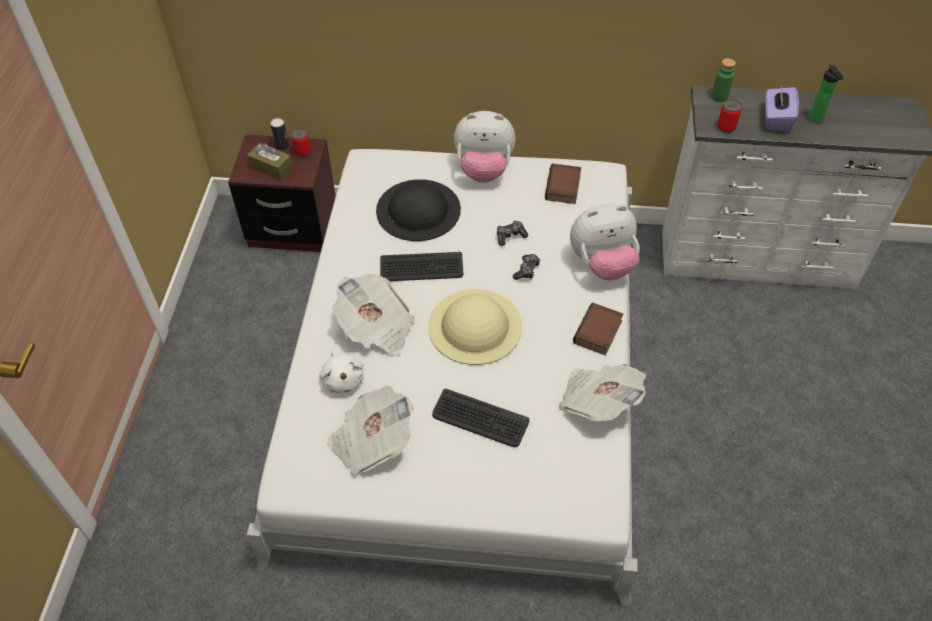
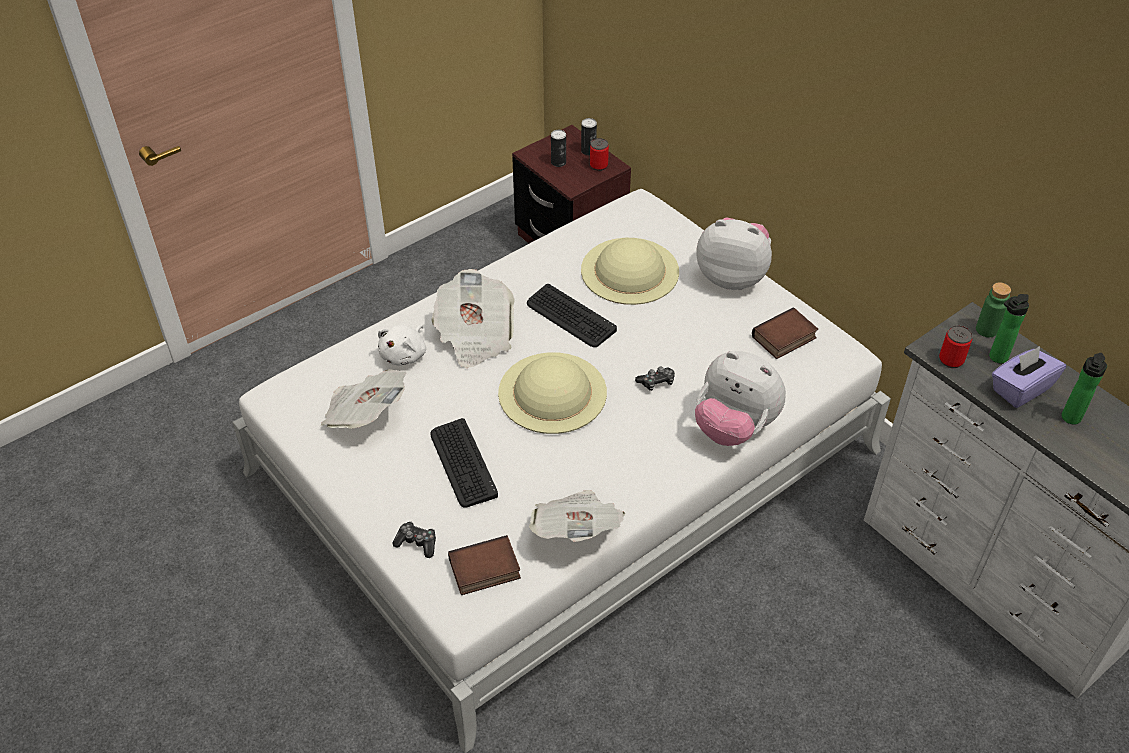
camera: 45 degrees right, 5 degrees down
brown tissue box [247,143,293,180] -> can [551,130,566,167]
black hat [376,179,461,241] -> beige hat [581,238,679,305]
plush toy [454,111,516,183] -> plush toy turned 150 degrees clockwise [696,217,772,290]
game controller [497,220,528,246] -> game controller moved to [393,521,436,558]
book [573,302,623,355] -> book moved to [448,535,521,595]
none -> bottle [989,294,1029,363]

